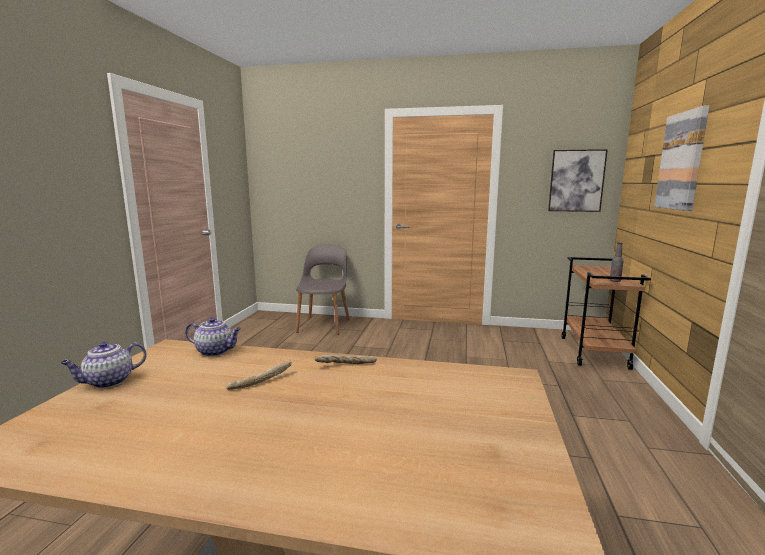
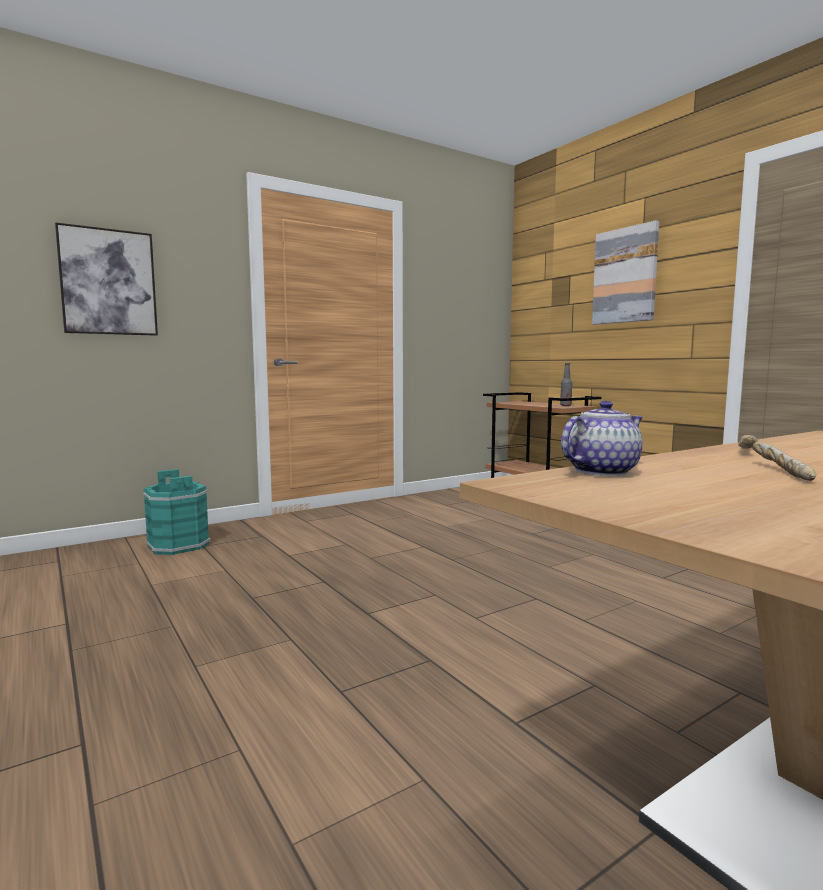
camera: 45 degrees left, 5 degrees down
teapot [60,342,147,388] -> none
grey chair [295,245,350,335] -> turquoise bucket [143,469,211,555]
picture [548,149,608,212] -> picture moved to [55,222,158,336]

